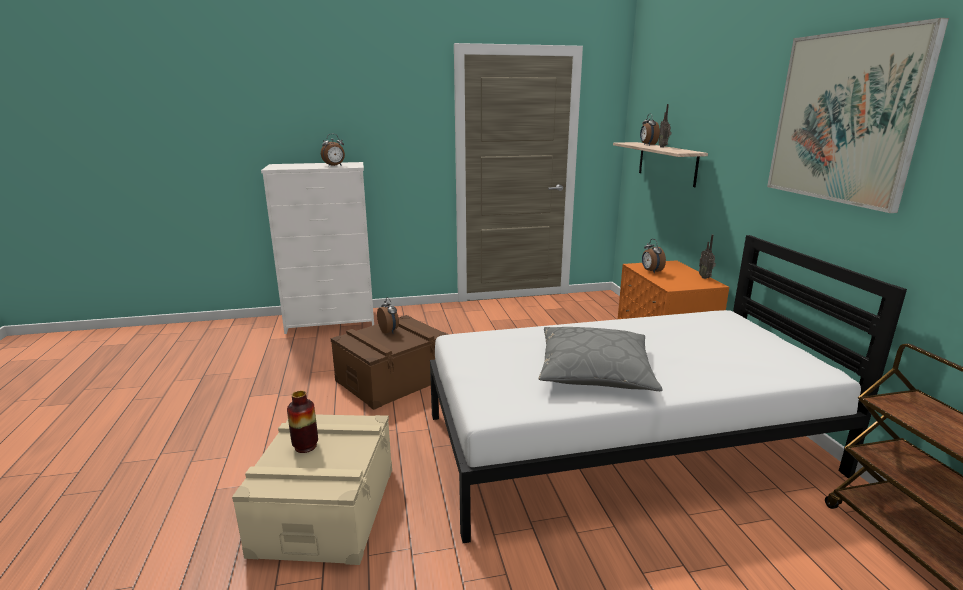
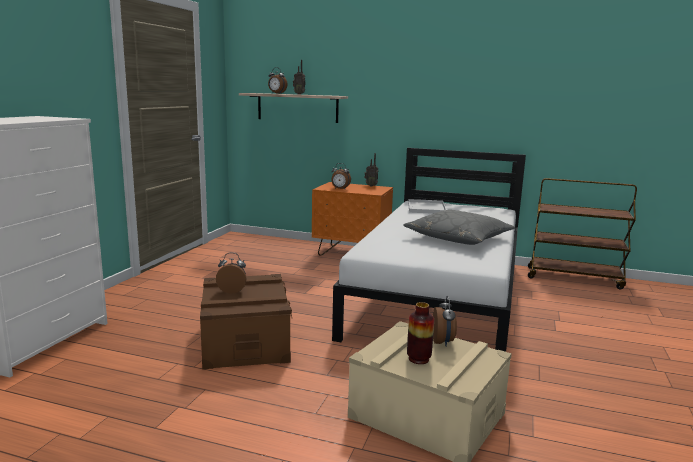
camera: 60 degrees left, 5 degrees down
alarm clock [321,134,345,166] -> alarm clock moved to [433,296,457,347]
picture [767,18,949,213] -> none
none -> white tray [408,199,447,214]

